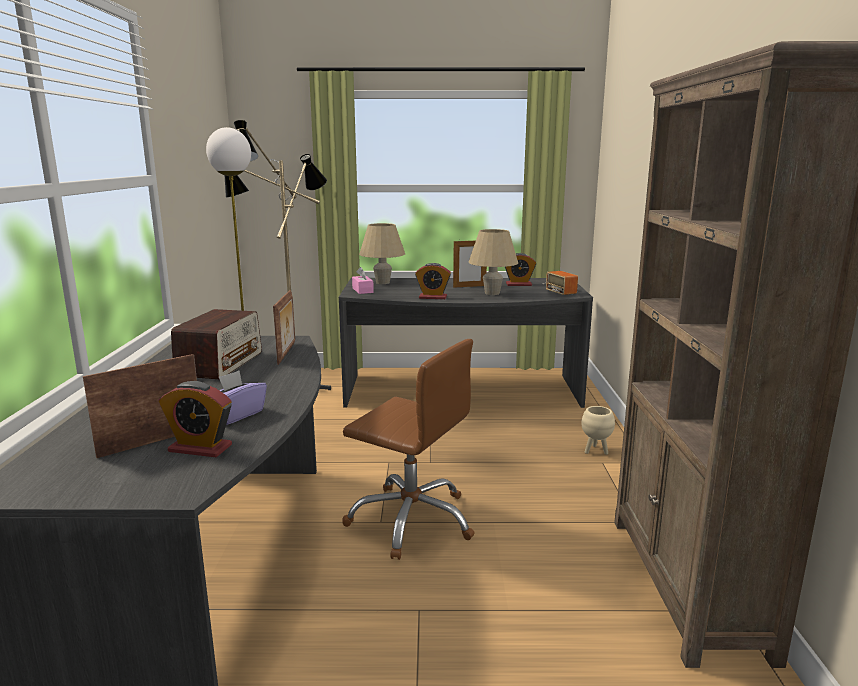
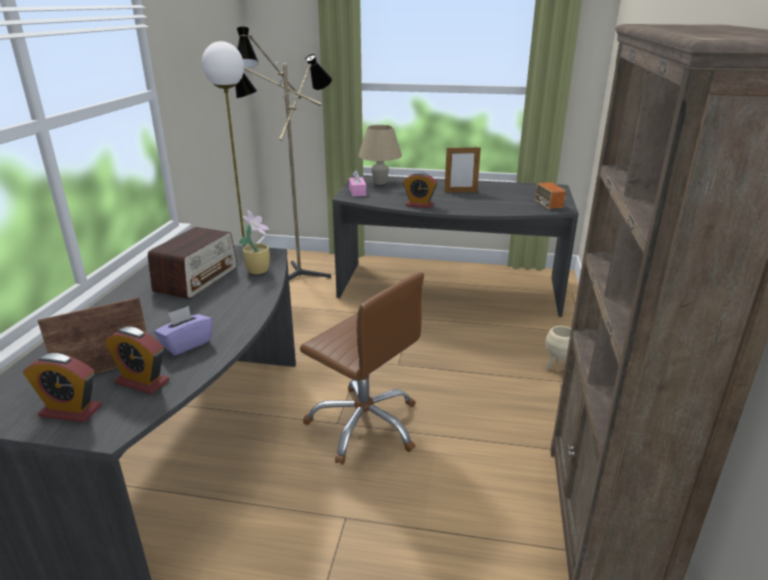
camera: 10 degrees right, 10 degrees up
picture frame [273,290,295,365] -> potted plant [239,210,270,274]
beige table lamp [469,229,518,295] -> none
alarm clock [505,253,536,286] -> alarm clock moved to [23,353,101,422]

